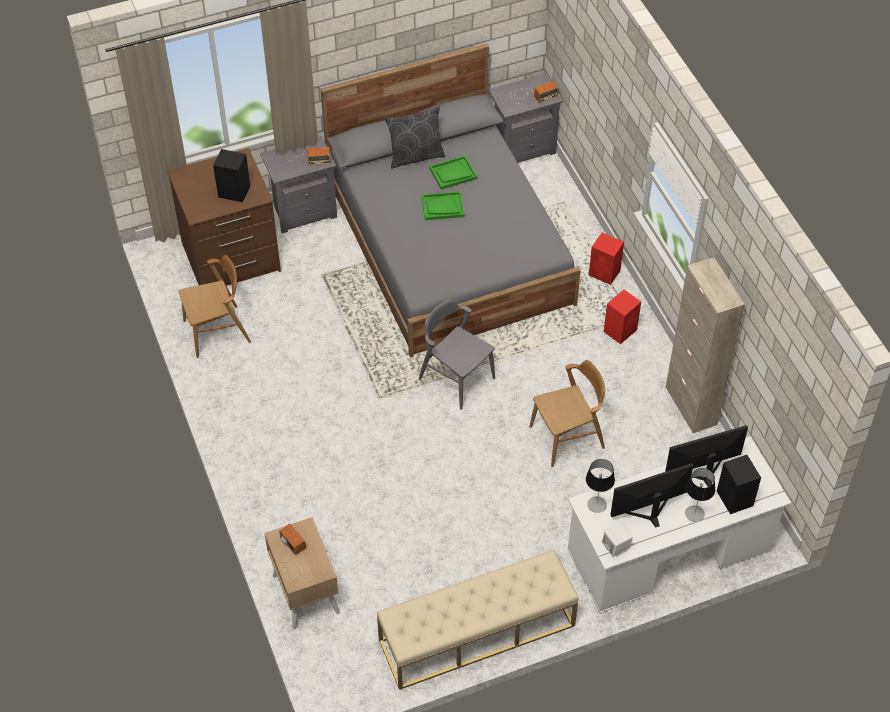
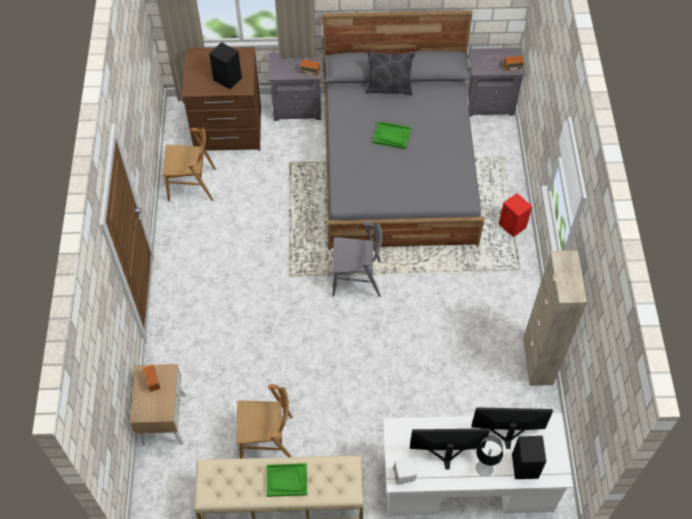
camera: 20 degrees right, 5 degrees up
grey chair [419,299,495,410] -> grey chair turned 120 degrees clockwise [332,222,383,297]
green tray [429,156,477,190] -> green tray moved to [266,463,307,497]
brown chair [529,360,605,467] -> brown chair moved to [237,384,293,459]
table lamp [586,459,615,513] -> none
red speaker [604,290,641,344] -> none

